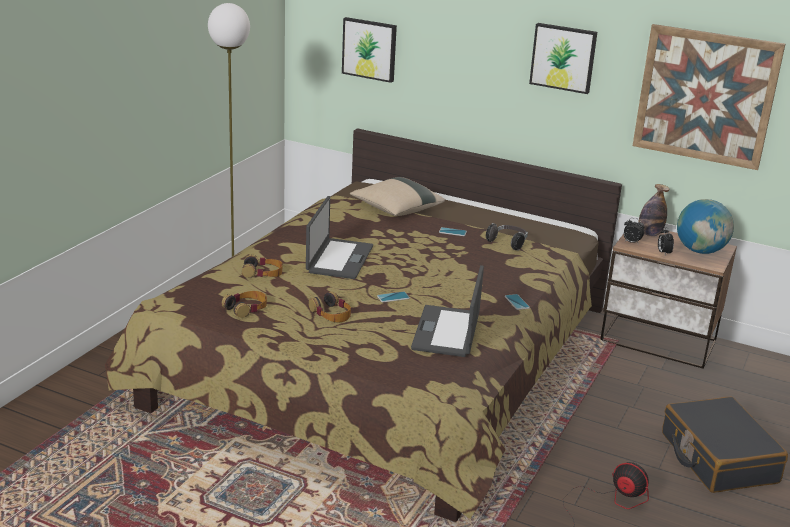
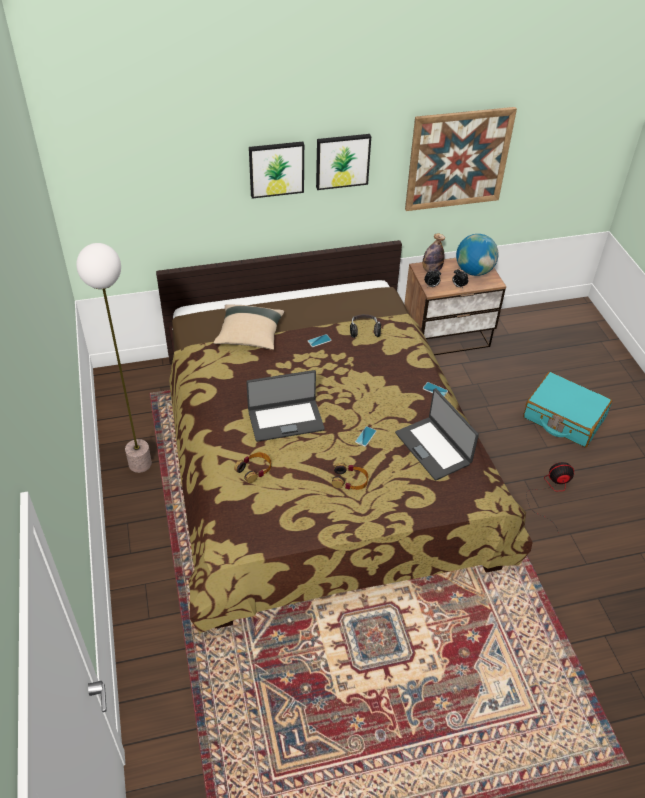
camera: 40 degrees left, 20 degrees up
headphones [221,291,267,318] -> none
laptop [306,196,373,279] -> laptop turned 105 degrees clockwise [246,370,325,442]
picture [342,17,397,83] -> picture moved to [249,142,304,199]
black suitcase [662,396,788,493] -> turquoise suitcase [523,372,612,447]

